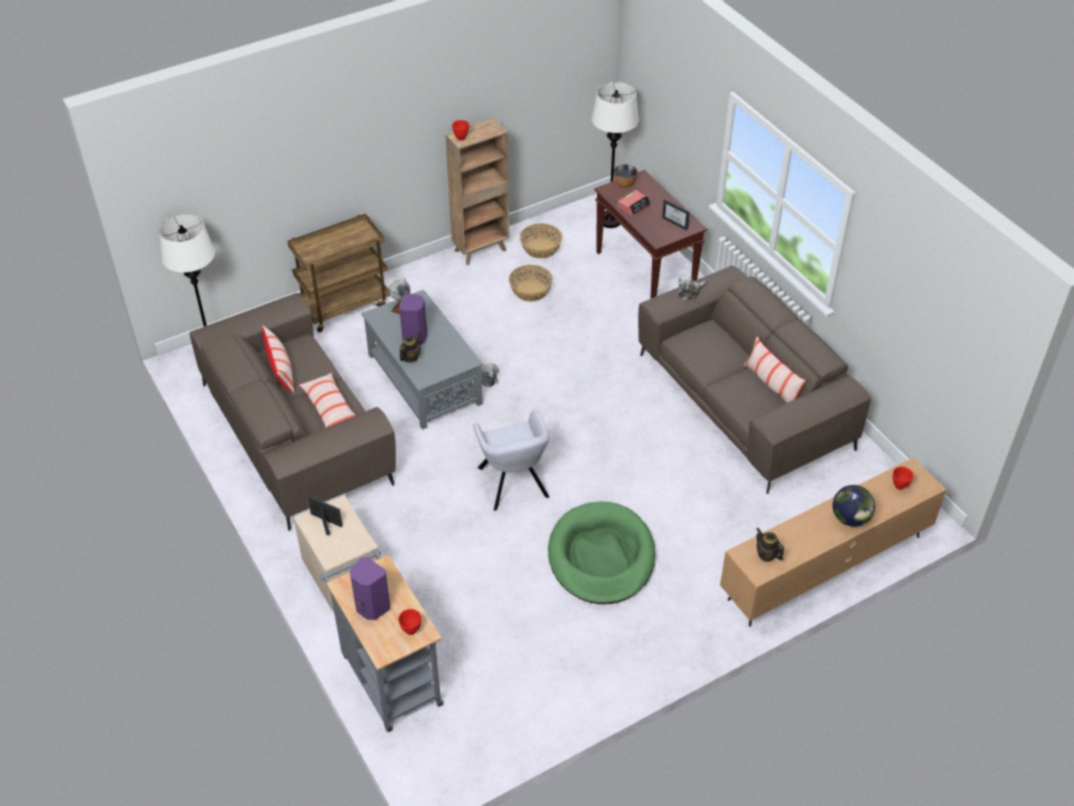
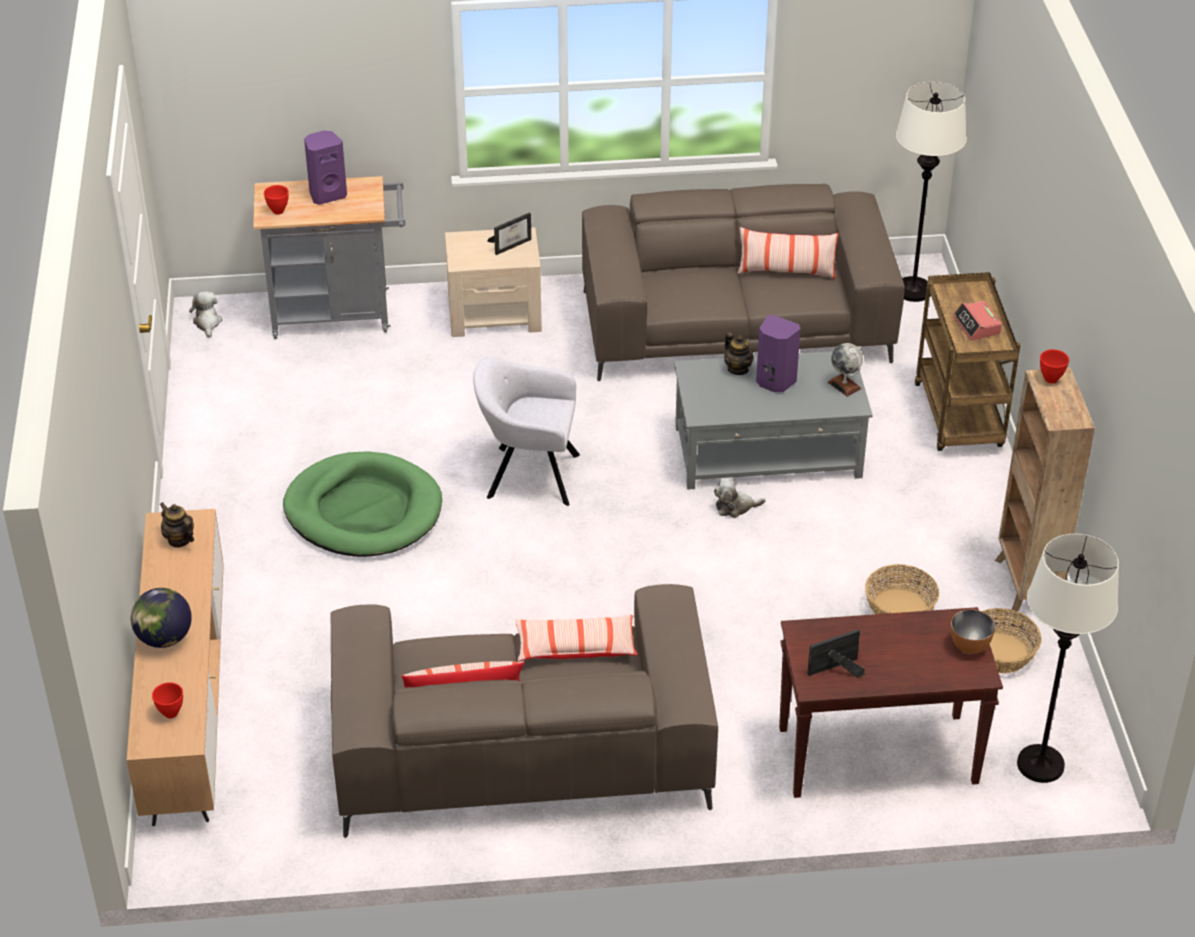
camera: 115 degrees right, 5 degrees down
pillow [299,372,356,428] -> pillow moved to [515,615,637,661]
alarm clock [618,190,651,217] -> alarm clock moved to [953,301,1002,340]
plush toy [678,275,707,301] -> plush toy moved to [189,291,223,338]
teapot [756,528,784,562] -> teapot turned 120 degrees counterclockwise [160,502,194,548]

